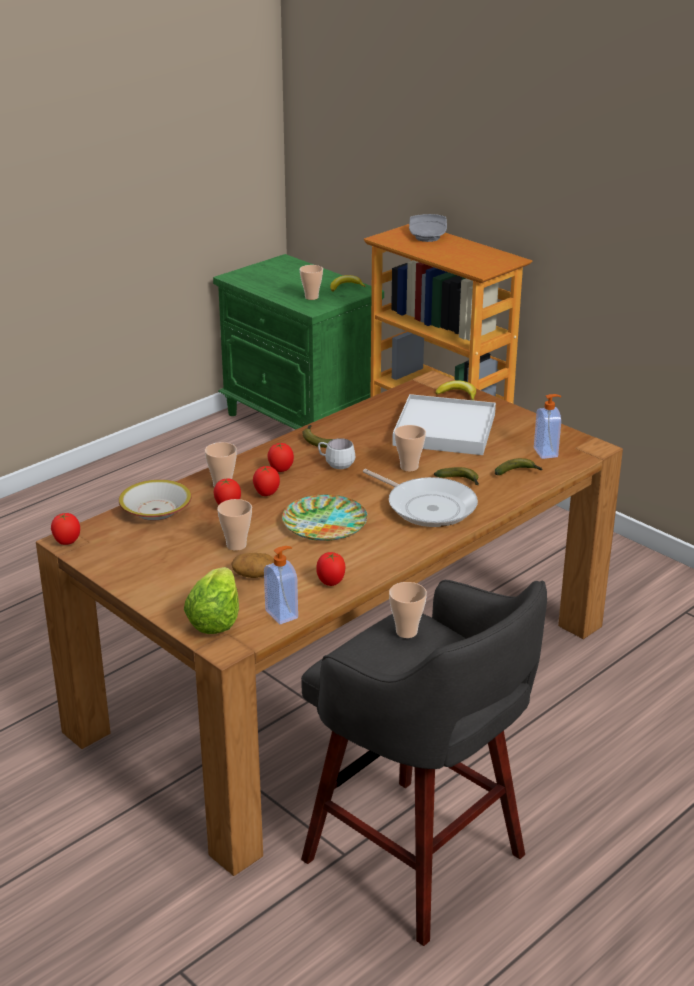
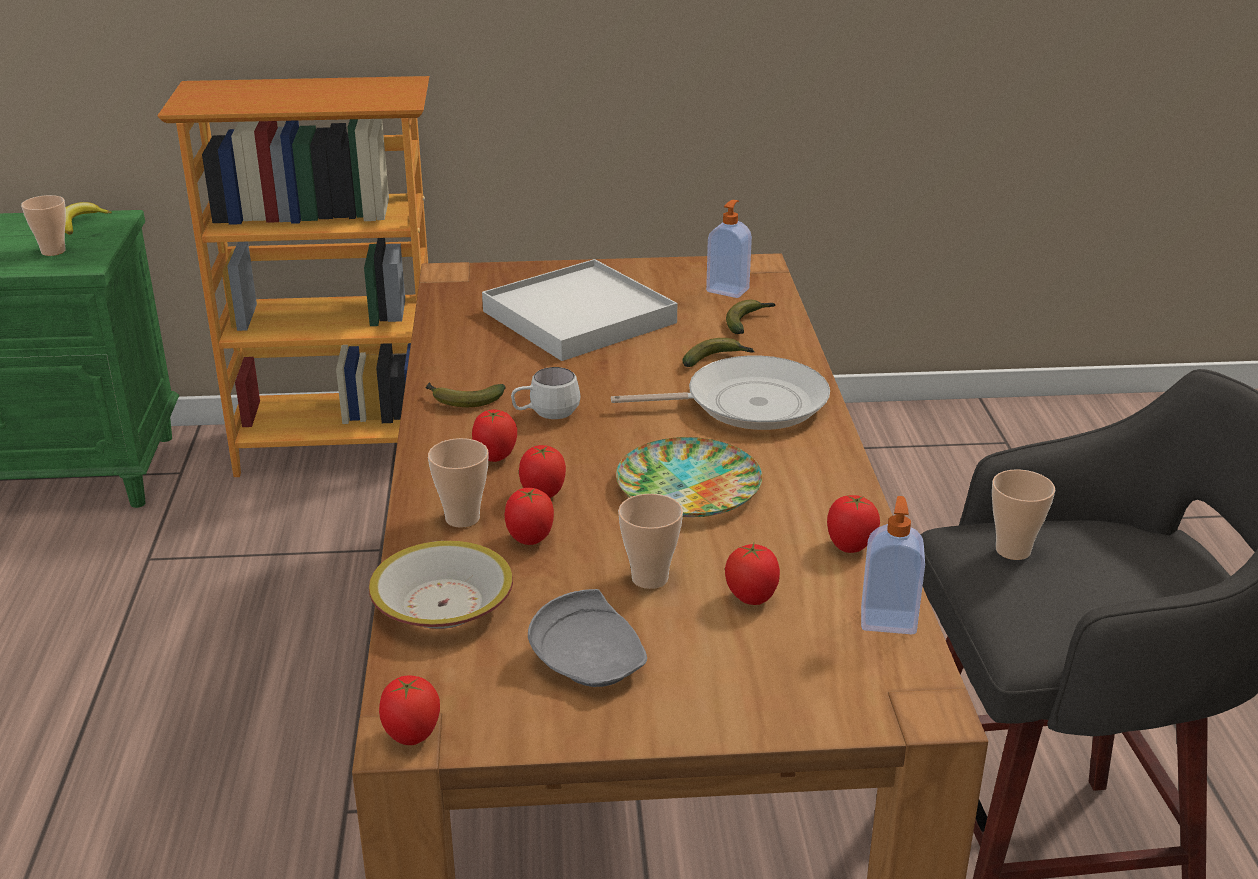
camera: 50 degrees left, 0 degrees up
lettuce [184,567,239,634] -> none
potato [232,553,274,578] -> tomato [725,543,780,605]
cup [395,425,426,472] -> none
grey plate [409,214,447,242] -> grey plate moved to [528,589,647,687]
banana [436,381,476,401] -> none

